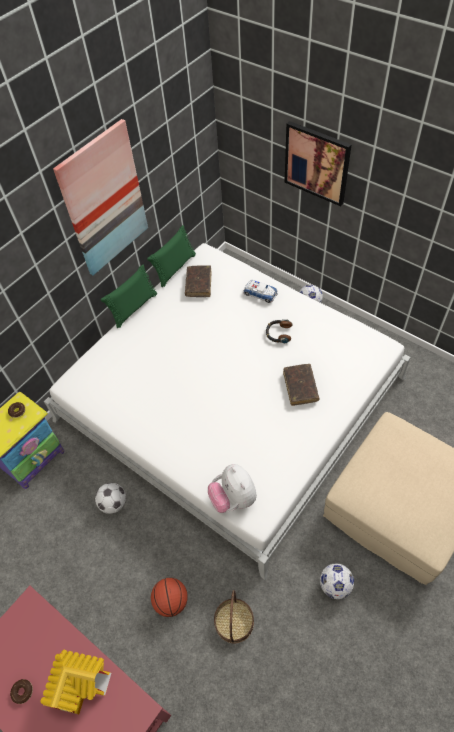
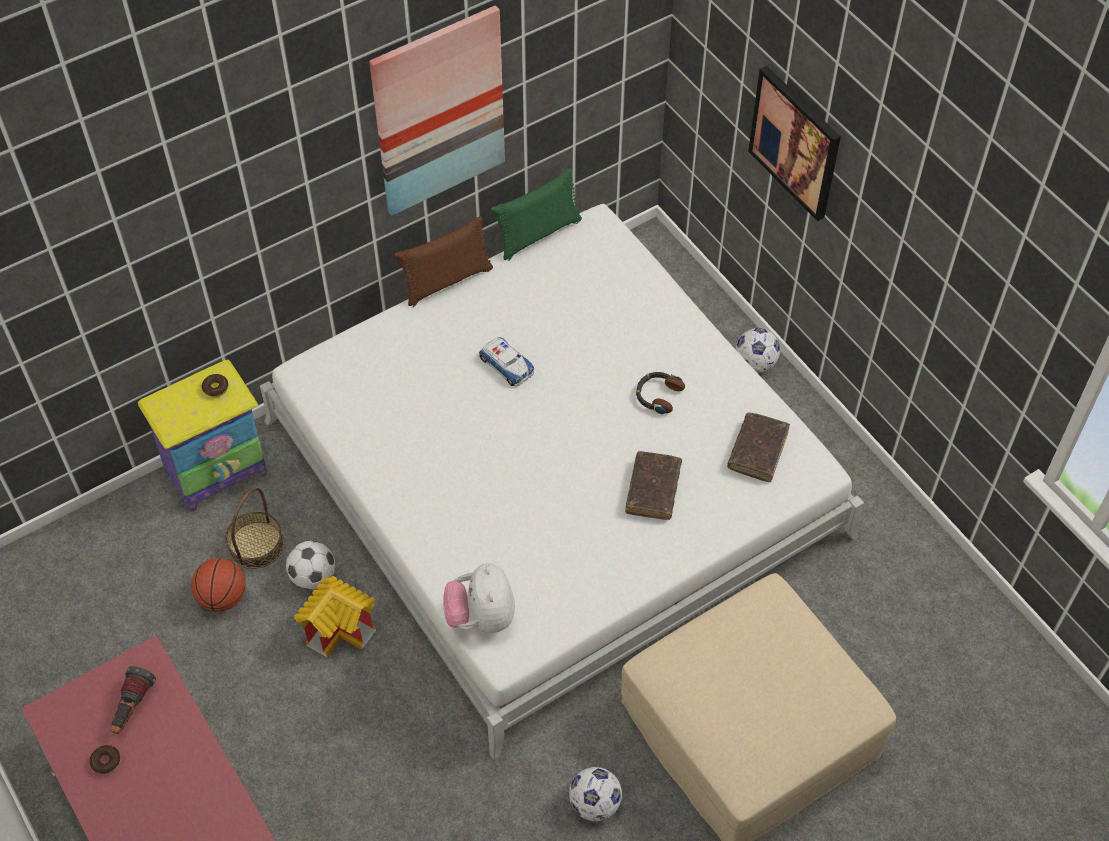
camera: 15 degrees right, 0 degrees up
toy house [41,650,111,714] -> toy house moved to [294,576,376,657]
green pillow [101,265,157,328] -> brown pillow [394,216,493,307]
basketball [151,578,188,617] -> basketball moved to [191,558,246,612]
brown book [185,265,212,297] -> brown book moved to [727,412,790,482]
basket [214,590,254,643] -> basket moved to [225,487,284,569]
toy car [243,280,278,303] -> toy car moved to [479,337,534,387]
none -> flashlight [111,666,156,734]

